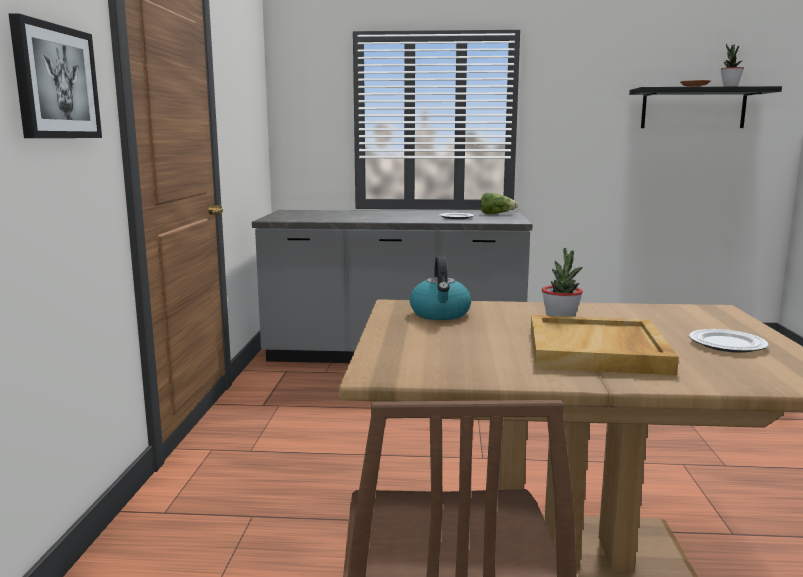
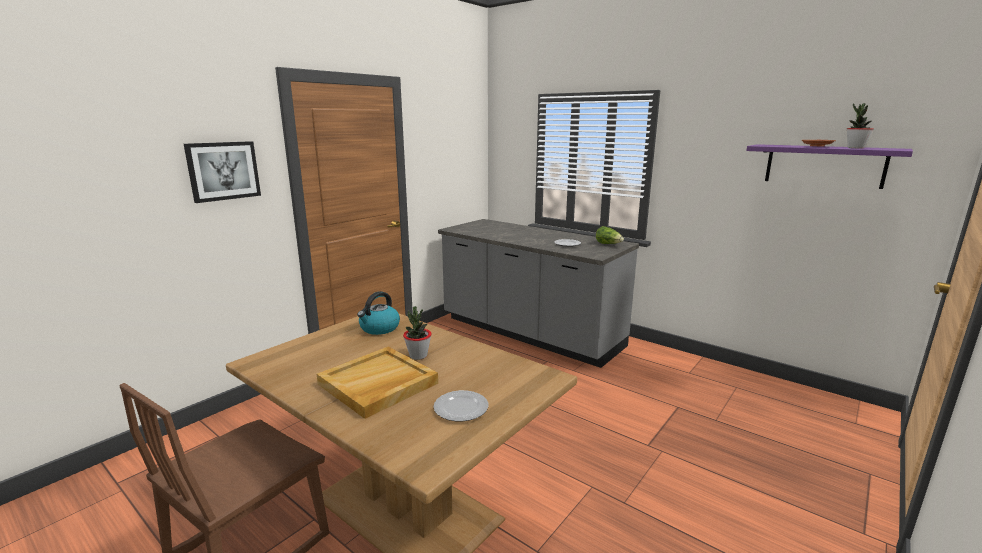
camera: 35 degrees right, 5 degrees up
black shelf [629,86,782,128] -> purple shelf [746,144,913,189]

